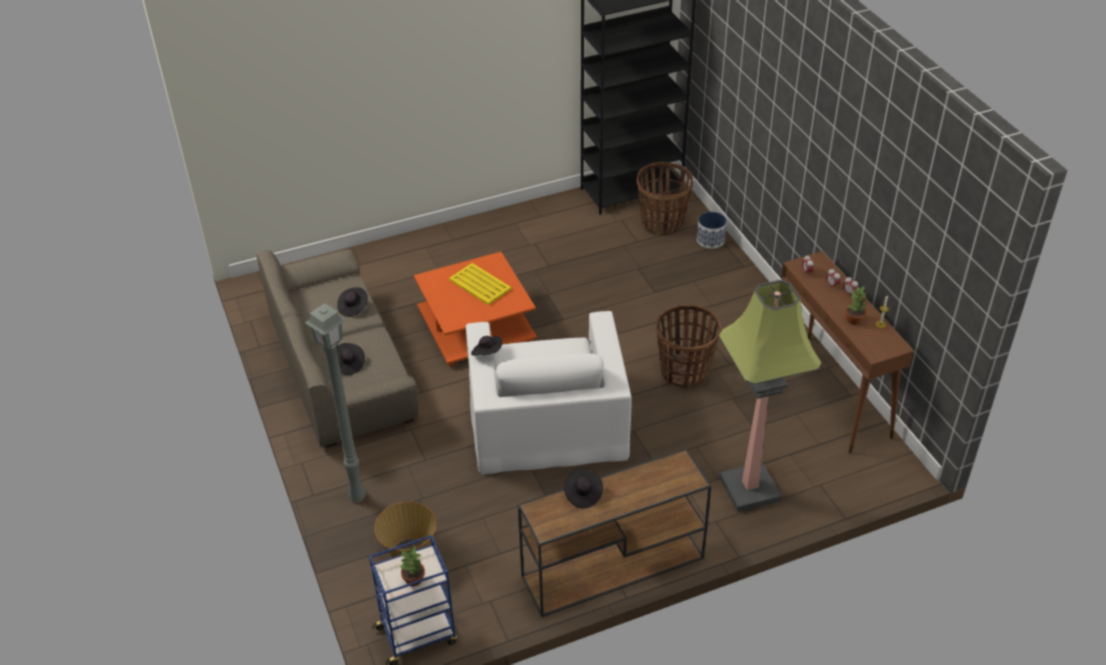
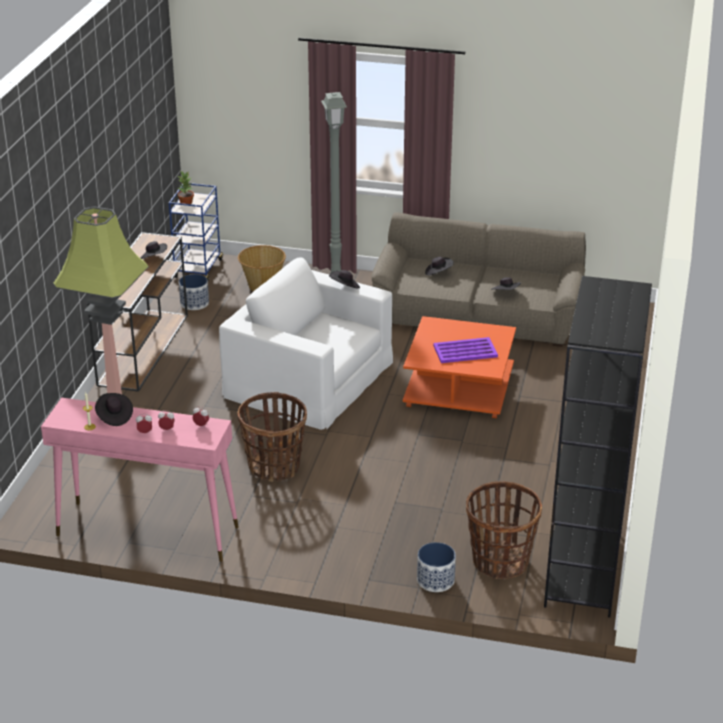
camera: 125 degrees right, 10 degrees down
yellow tray [449,263,511,305] -> purple tray [433,337,498,363]
brown console table [781,251,914,454] -> pink console table [41,397,239,562]
potted plant [845,287,868,325] -> black hat [95,393,133,426]
none -> planter [179,274,209,310]

